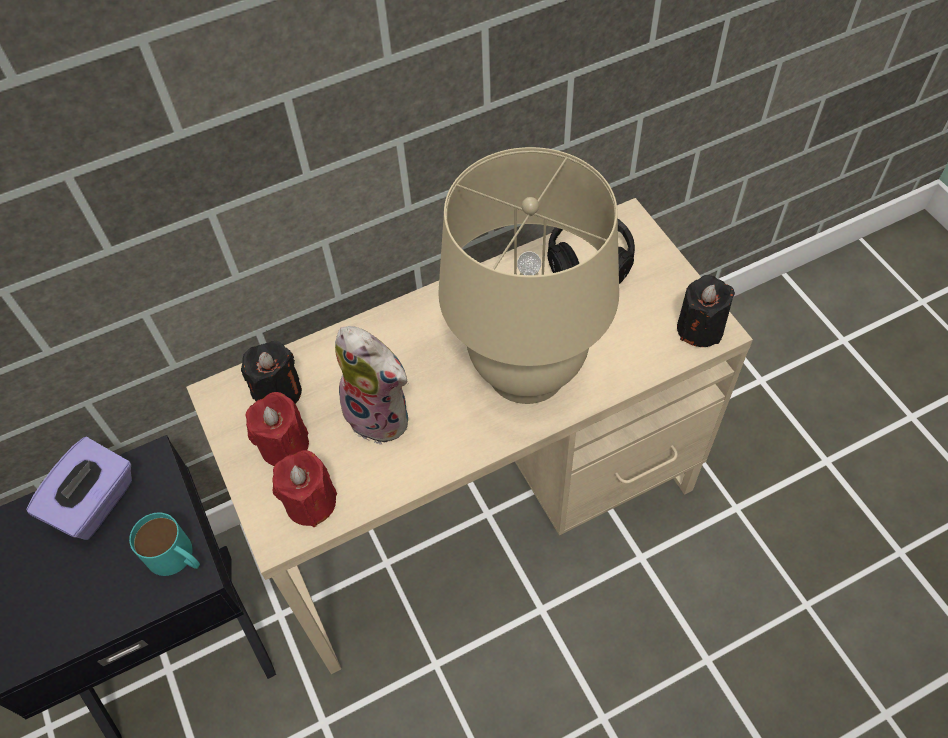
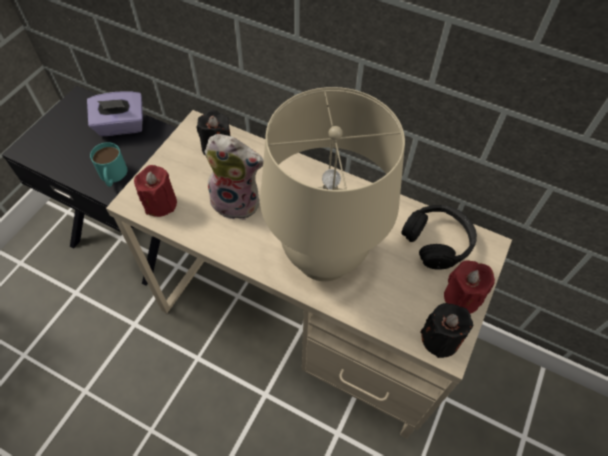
camera: 50 degrees right, 0 degrees up
red candle [245,392,309,466] -> red candle moved to [444,260,495,314]
plush toy [335,326,409,445] -> plush toy turned 75 degrees counterclockwise [205,134,264,220]

